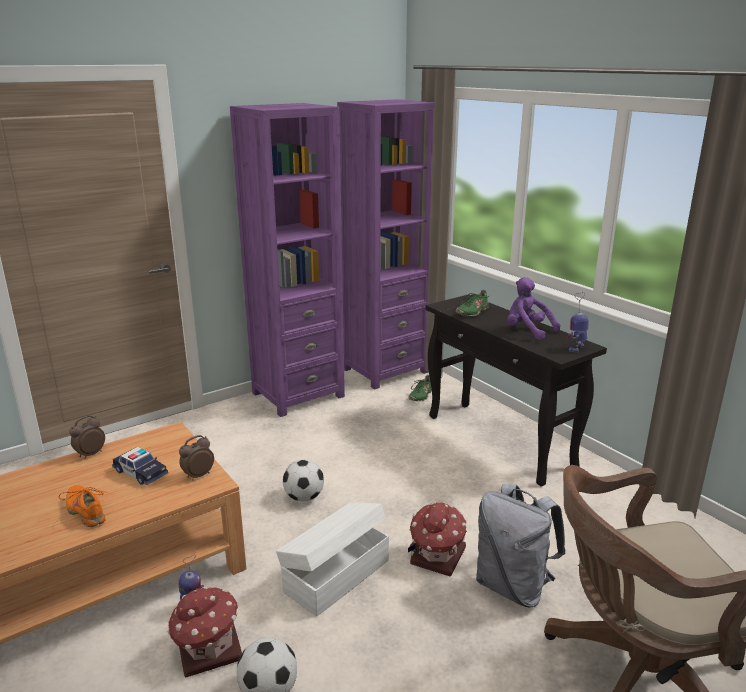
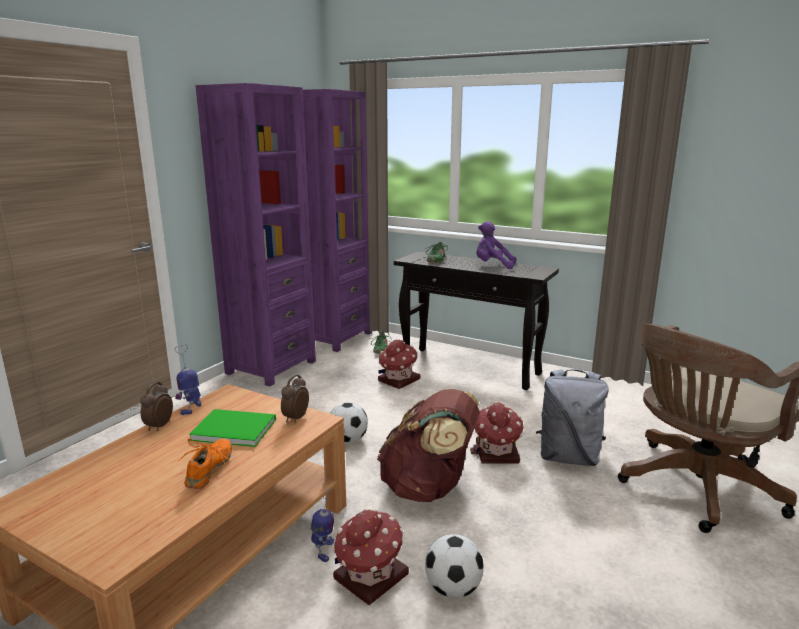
camera: 25 degrees left, 5 degrees down
orange shoe [59,485,112,527] -> orange shoe turned 75 degrees clockwise [178,438,232,489]
toy car [112,447,168,485] -> green book [189,409,276,447]
white storage box [276,502,389,617] -> brown backpack [377,389,480,502]
toy robot [567,292,588,353] -> toy robot moved to [175,344,201,415]
none -> toy house [378,339,420,389]

